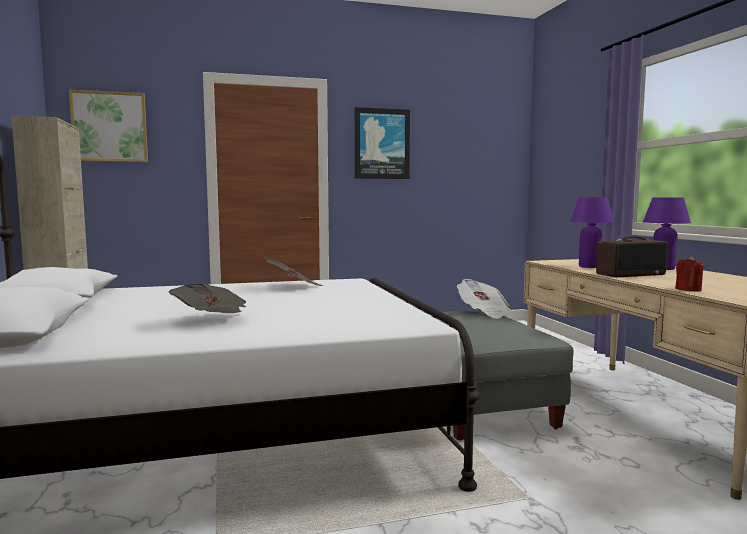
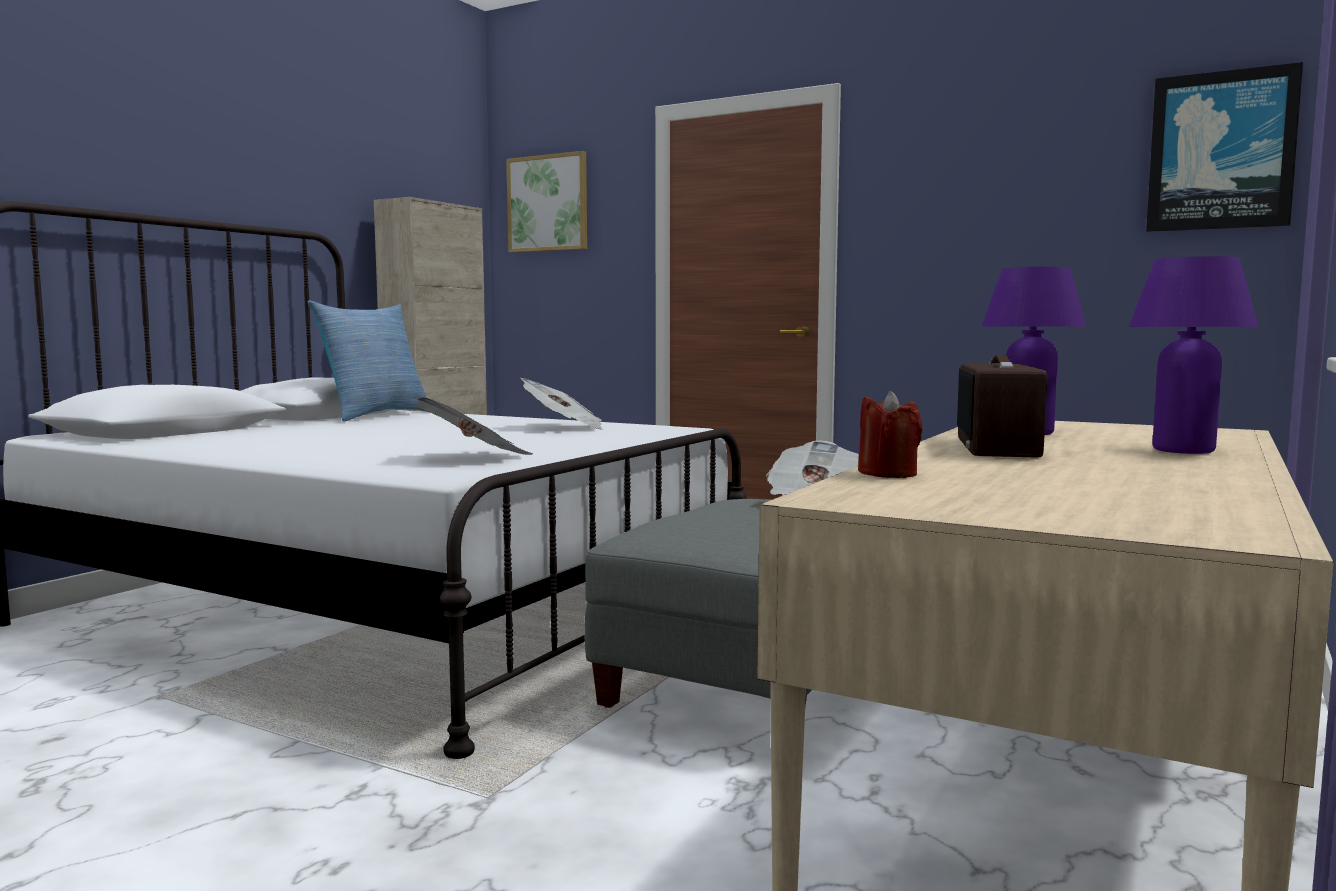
camera: 45 degrees right, 0 degrees up
newspaper [168,283,246,313] -> newspaper moved to [414,397,533,455]
picture [355,107,410,179] -> picture moved to [1146,62,1303,232]
radio [596,236,668,277] -> radio turned 75 degrees clockwise [957,355,1047,457]
none -> pillow [308,301,428,422]

